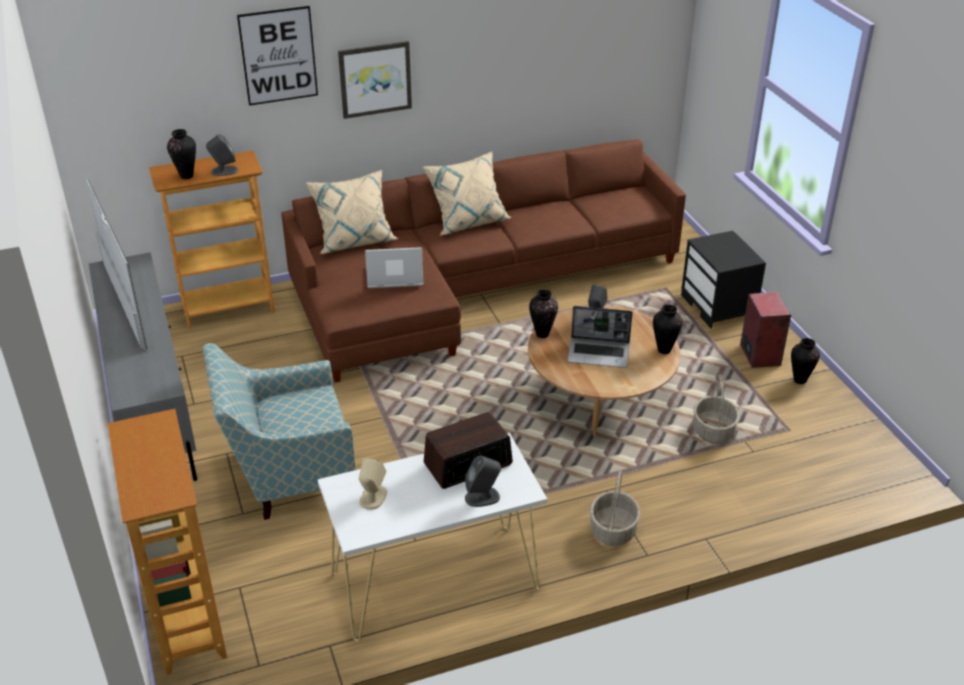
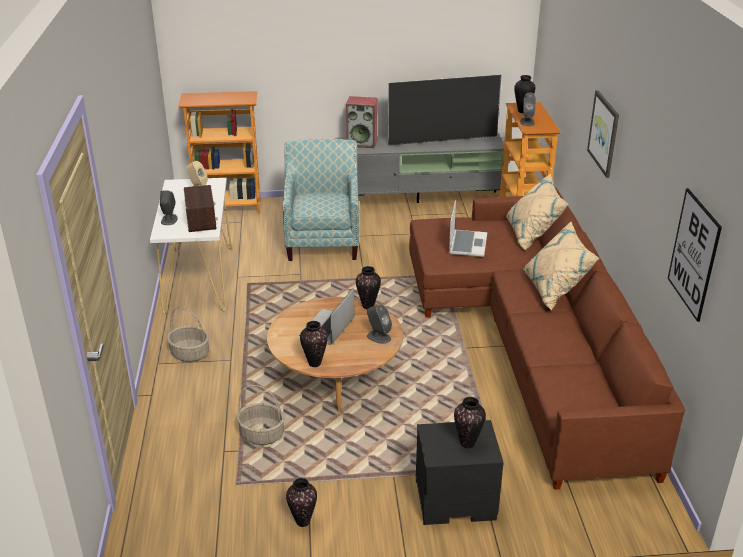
camera: 105 degrees right, 5 degrees down
picture [237,6,318,106] -> picture moved to [667,188,722,322]
speaker [740,292,791,368] -> speaker moved to [346,96,377,148]
none -> vase [454,397,486,448]

